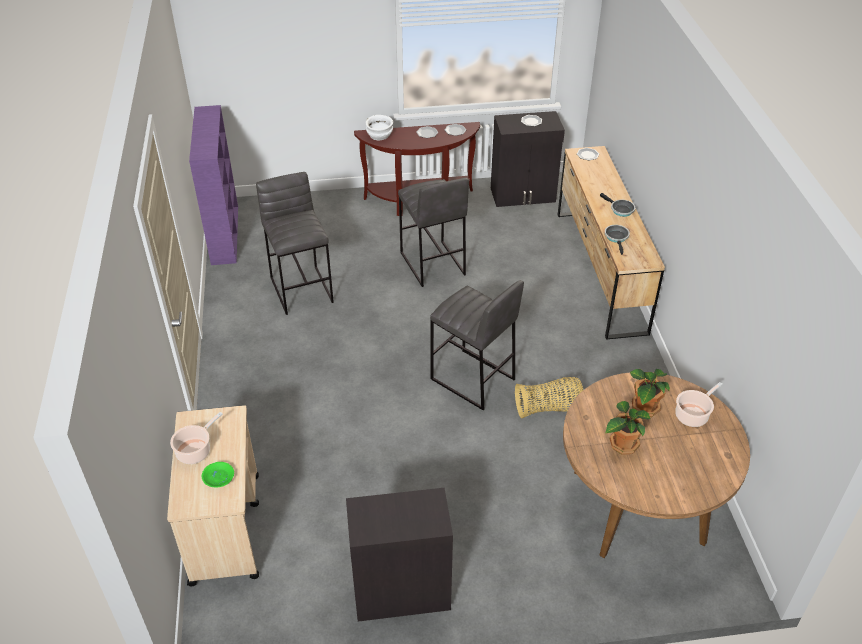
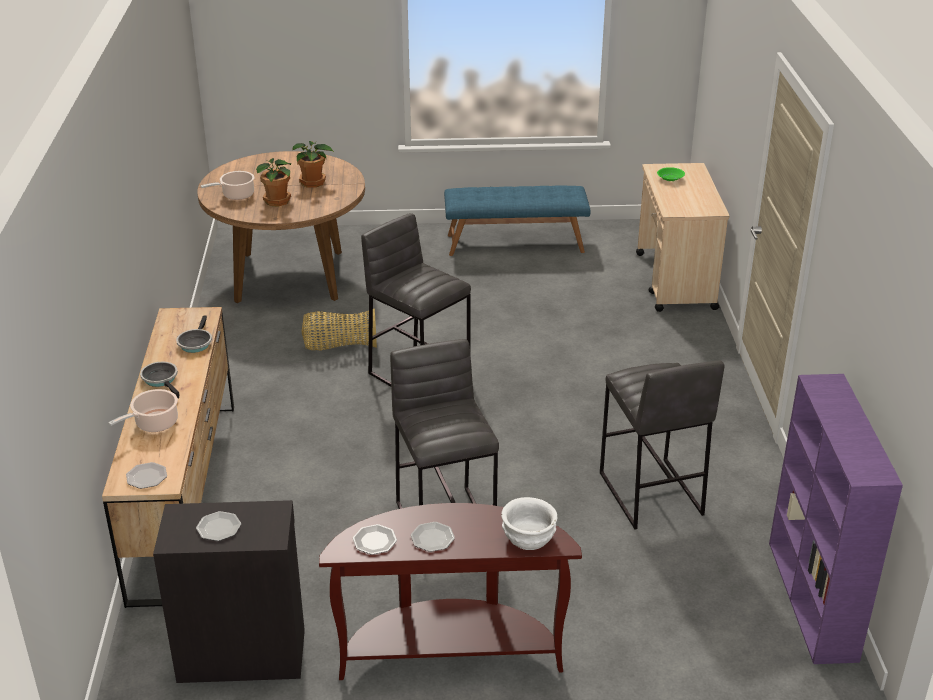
camera: 175 degrees left, 10 degrees down
cooking pot [170,412,223,464] -> cooking pot moved to [108,389,178,432]
black cabinet [346,488,453,622] -> blue bench [444,185,591,256]

